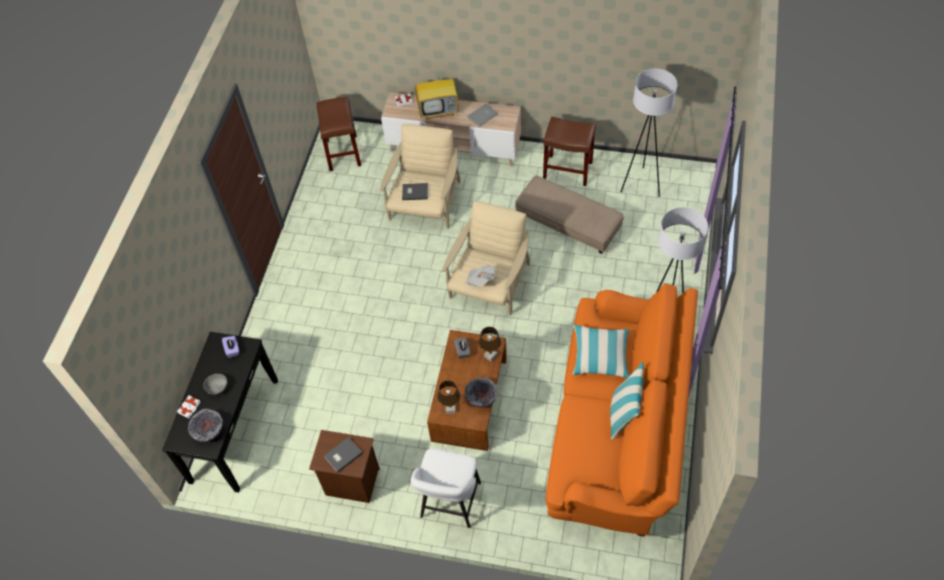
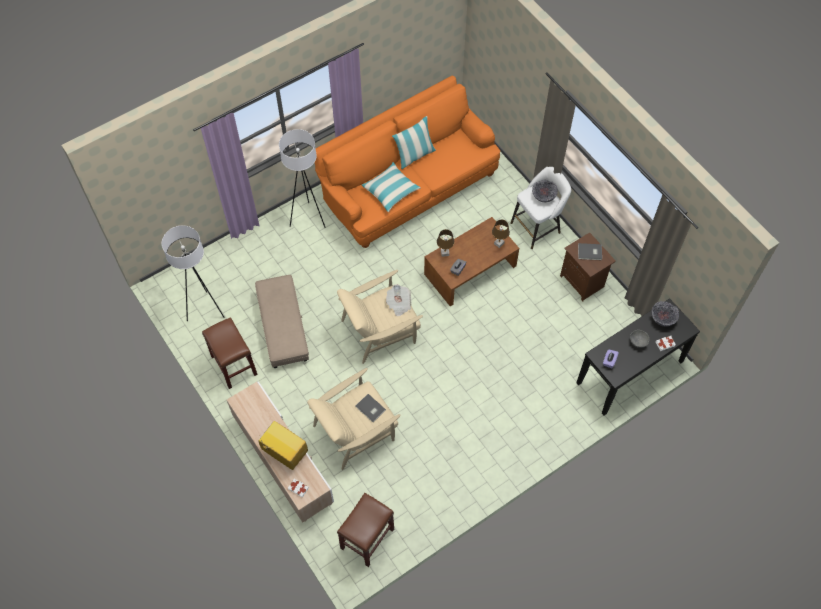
camera: 140 degrees left, 5 degrees up
bowl [465,377,498,408] -> bowl moved to [532,180,558,202]
grey book [467,104,498,127] -> none

